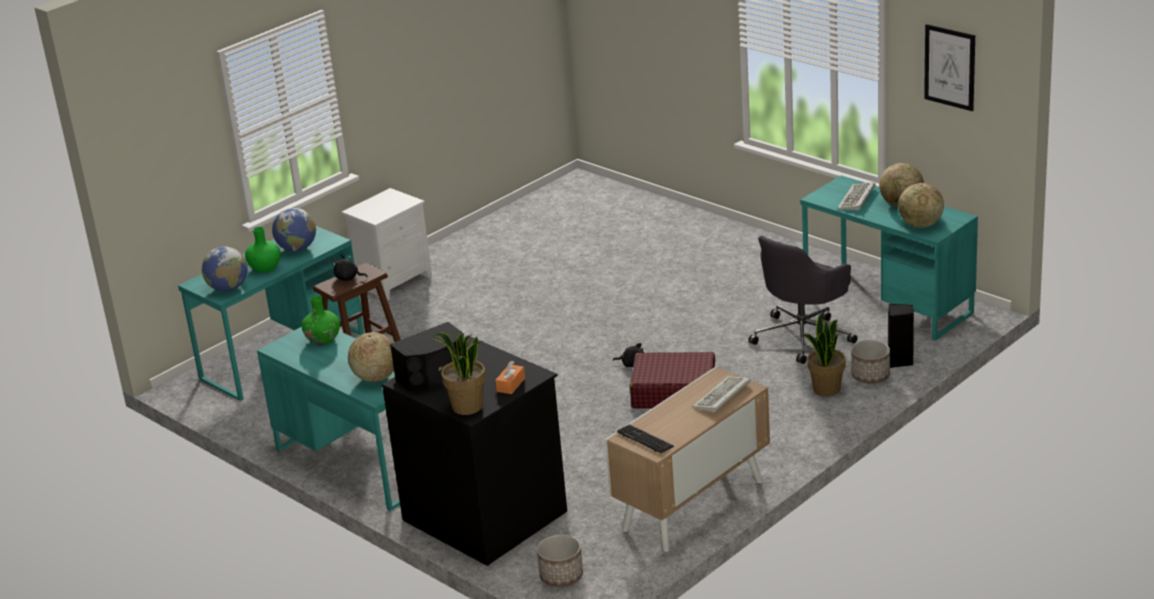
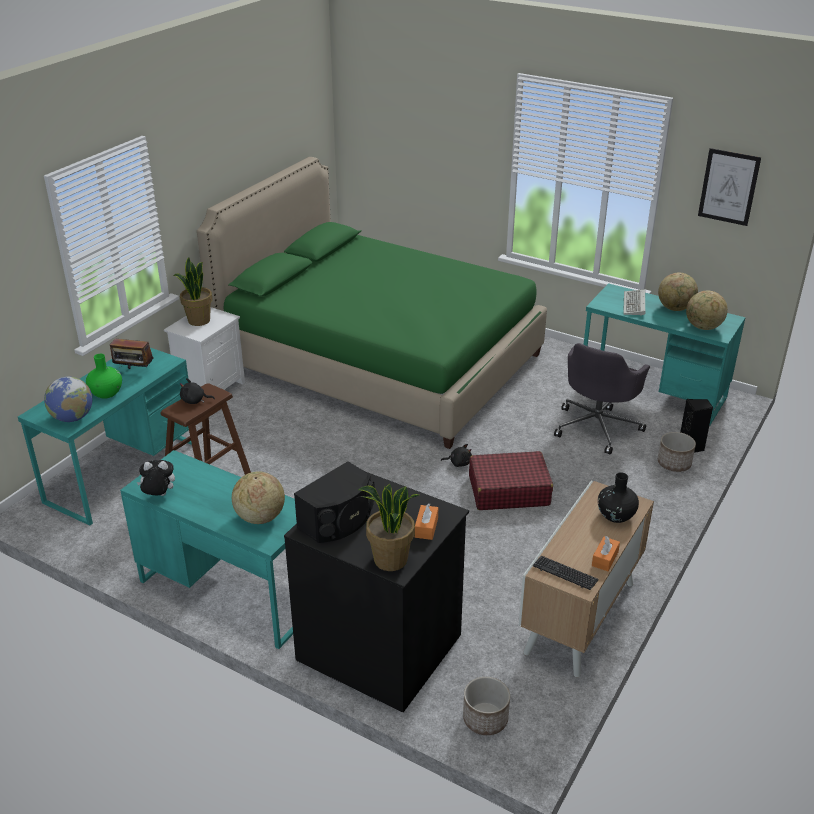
camera: 15 degrees left, 5 degrees up
globe [272,208,316,251] -> radio [110,336,153,369]
green vase [302,296,340,345] -> none
keyboard [692,376,751,413] -> black vase [598,472,639,523]
potted plant [802,314,846,397] -> potted plant moved to [173,257,212,326]
none -> plush toy [136,460,175,496]
none -> green bed [197,157,547,449]
none -> orange tissue box [592,536,620,571]

